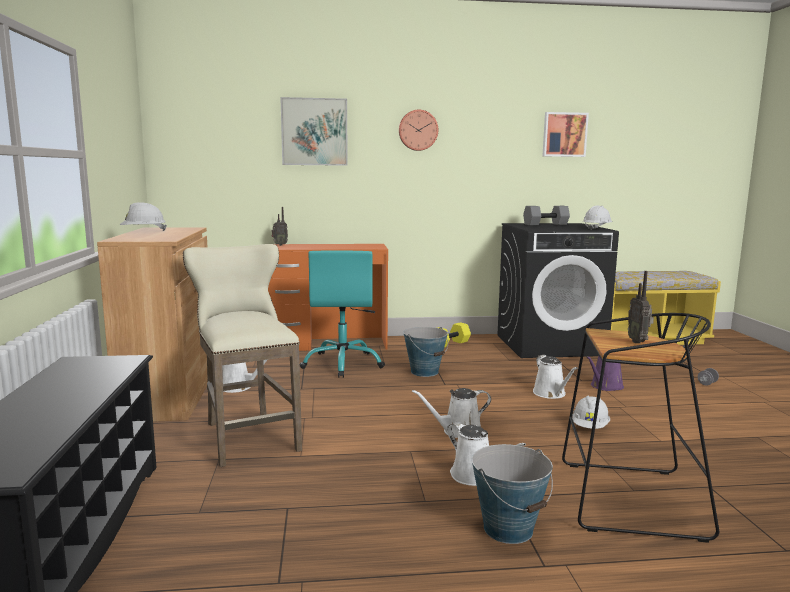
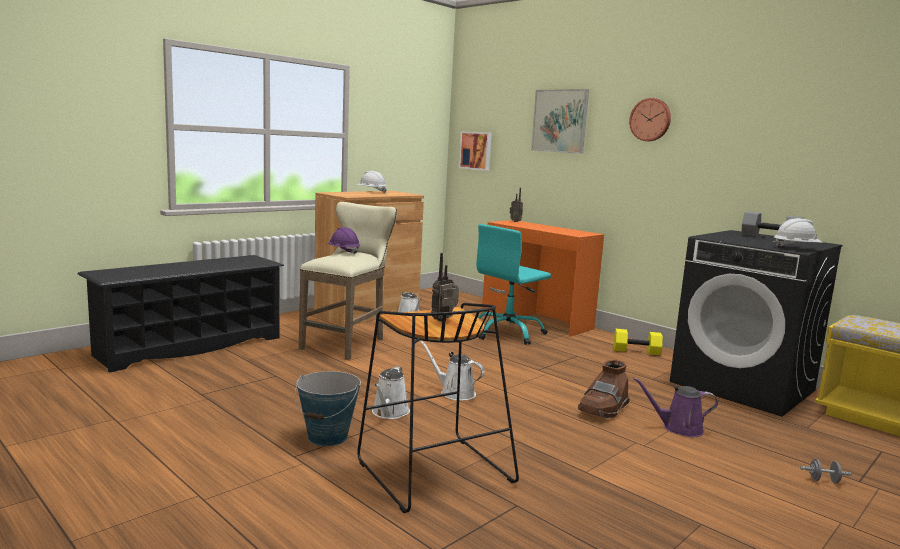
camera: 50 degrees right, 0 degrees up
bucket [403,327,448,377] -> none
white watering can [533,355,578,399] -> brown boot [578,360,630,418]
picture [543,112,589,157] -> picture moved to [459,131,492,171]
white hard hat [572,396,610,429] -> none
none -> purple hard hat [327,227,360,255]

